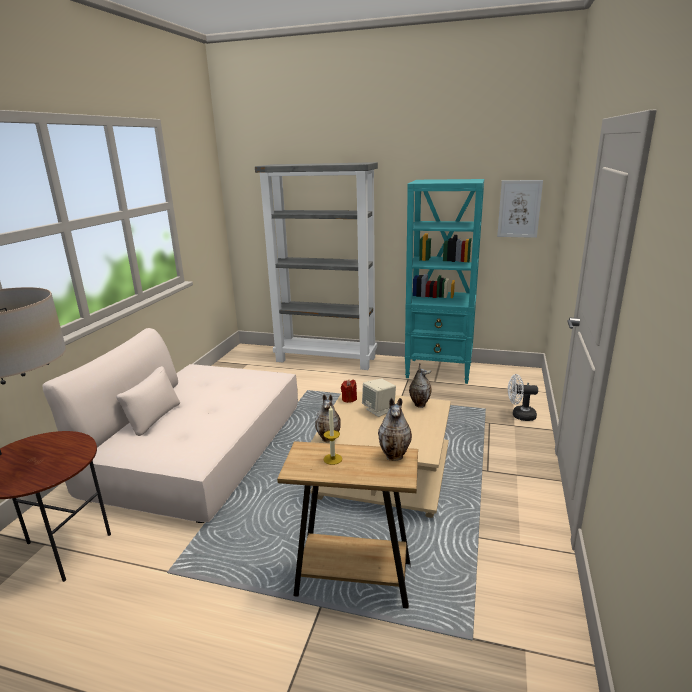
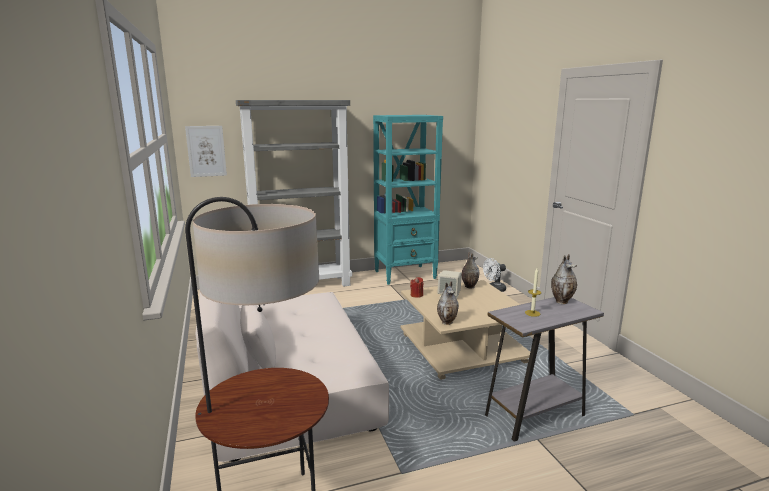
camera: 35 degrees left, 5 degrees down
brown side table [277,441,418,608] -> grey side table [485,297,604,442]
picture [497,180,543,238] -> picture moved to [185,126,227,177]

